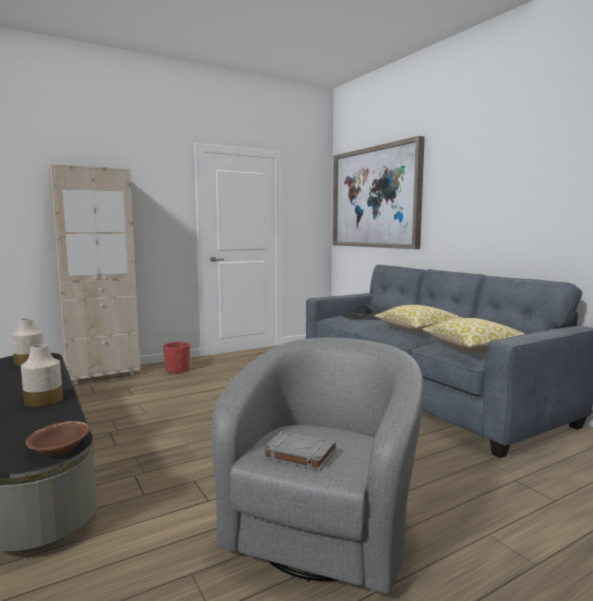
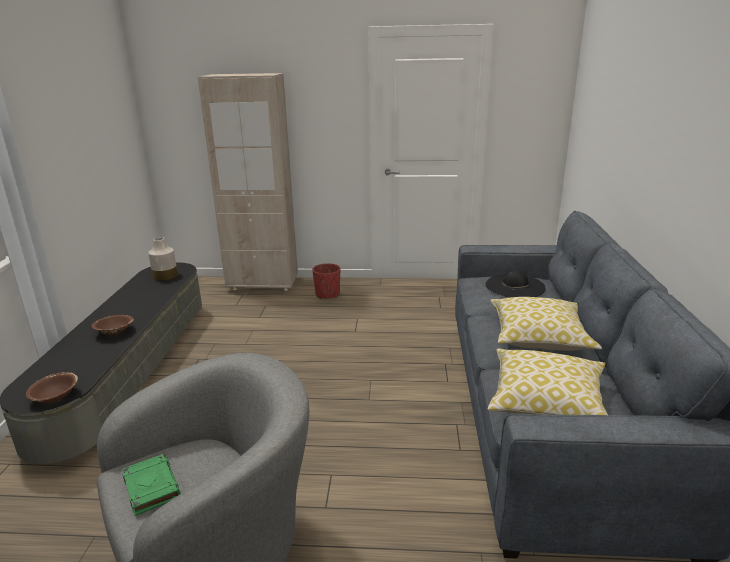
camera: 35 degrees right, 15 degrees up
beige vase [21,344,63,407] -> brown bowl [92,315,134,335]
grey book [263,431,336,471] -> green book [122,454,181,516]
picture [332,136,425,249] -> none

